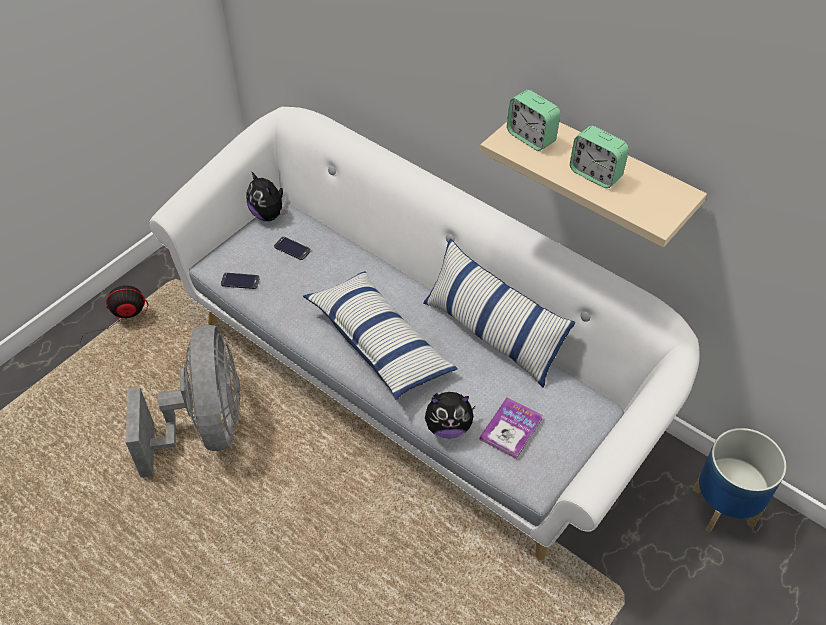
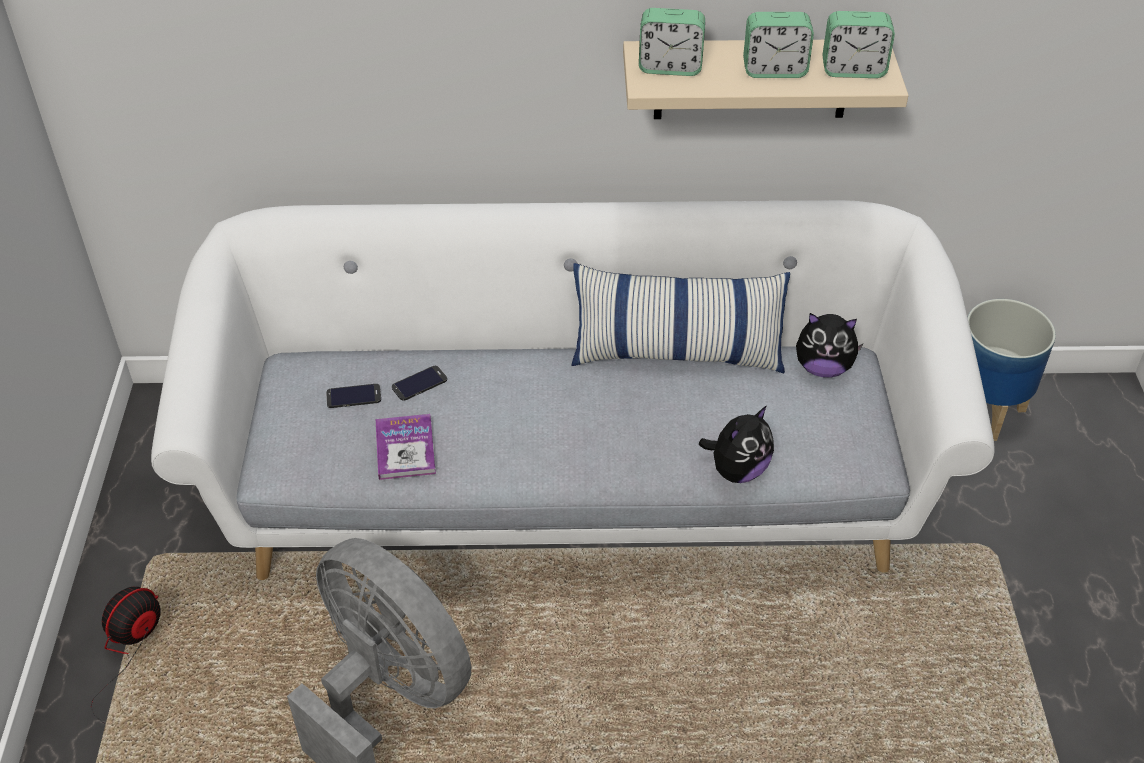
camera: 40 degrees left, 5 degrees down
phone [221,273,260,289] -> phone moved to [392,366,447,401]
plush toy [247,171,288,221] -> plush toy moved to [796,313,863,378]
pillow [303,271,458,400] -> none
book [479,398,543,459] -> book moved to [376,414,436,480]
none -> alarm clock [823,11,895,78]

